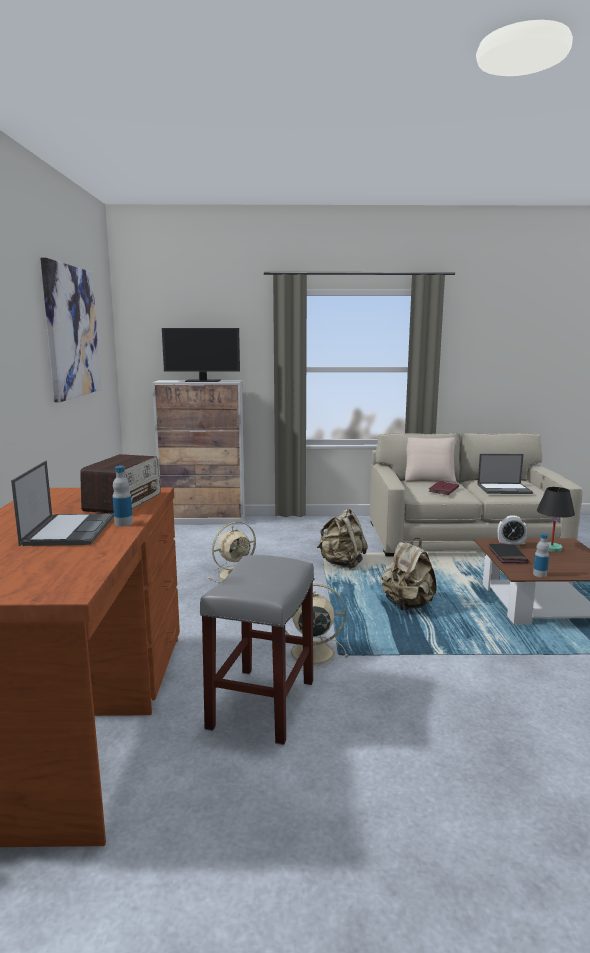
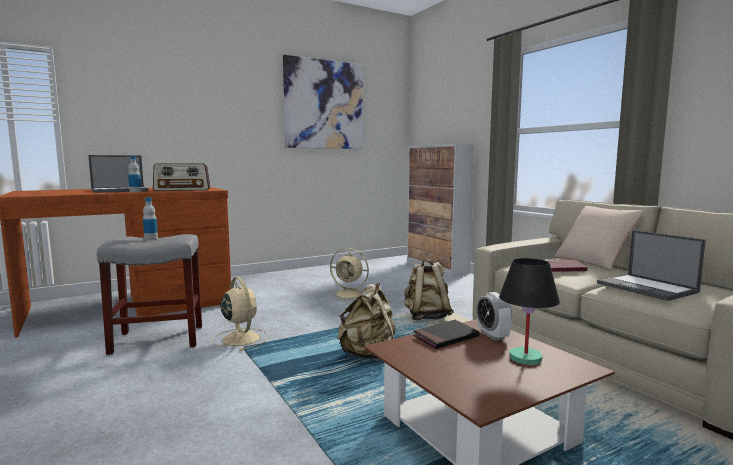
camera: 60 degrees right, 5 degrees down
monitor [162,328,240,382] -> none
bottle [533,533,549,577] -> bottle moved to [143,198,158,240]

